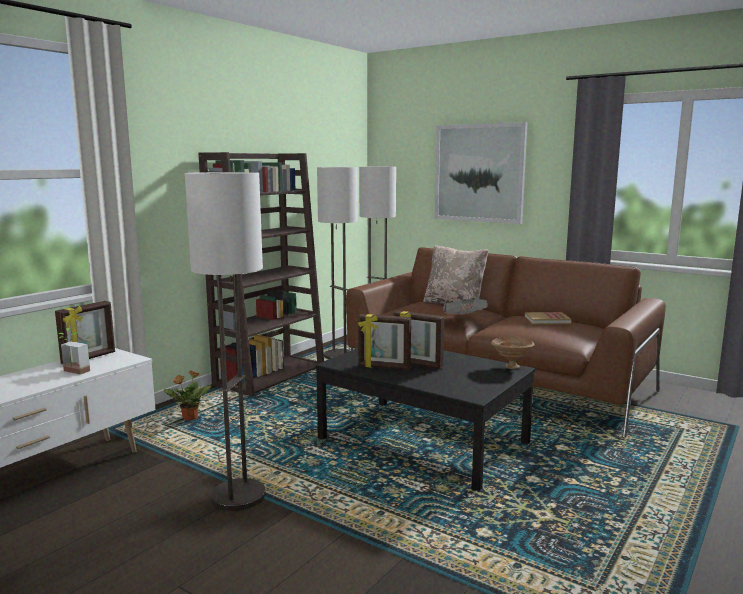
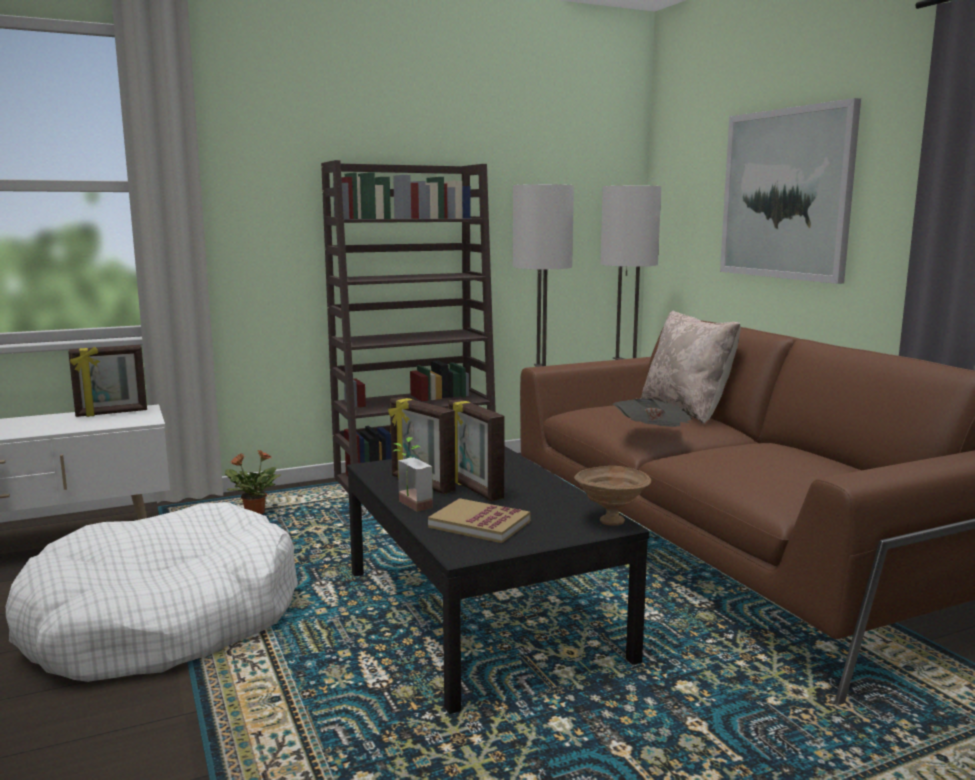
camera: 30 degrees right, 0 degrees up
potted plant [58,328,90,375] -> potted plant moved to [393,437,433,512]
floor lamp [185,172,266,511] -> white dog bed [6,502,298,682]
book [525,312,572,324] -> book moved to [428,498,531,543]

